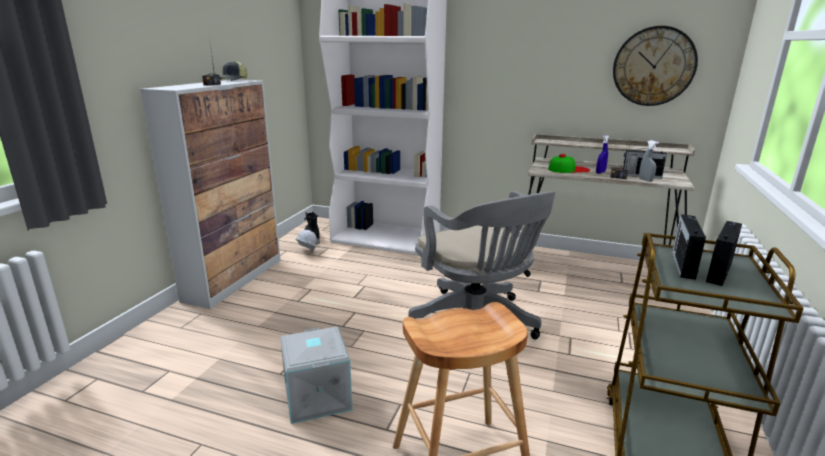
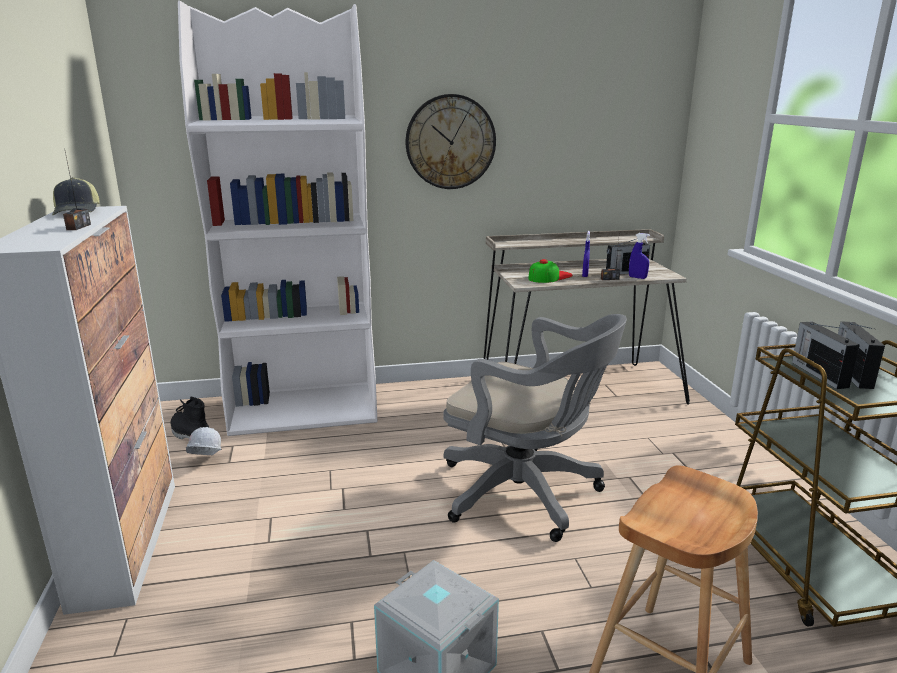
camera: 30 degrees left, 0 degrees up
wall clock [613,26,698,106] -> wall clock moved to [406,94,496,189]
grey spray bottle [639,140,659,182] -> blue spray bottle [629,233,650,279]

